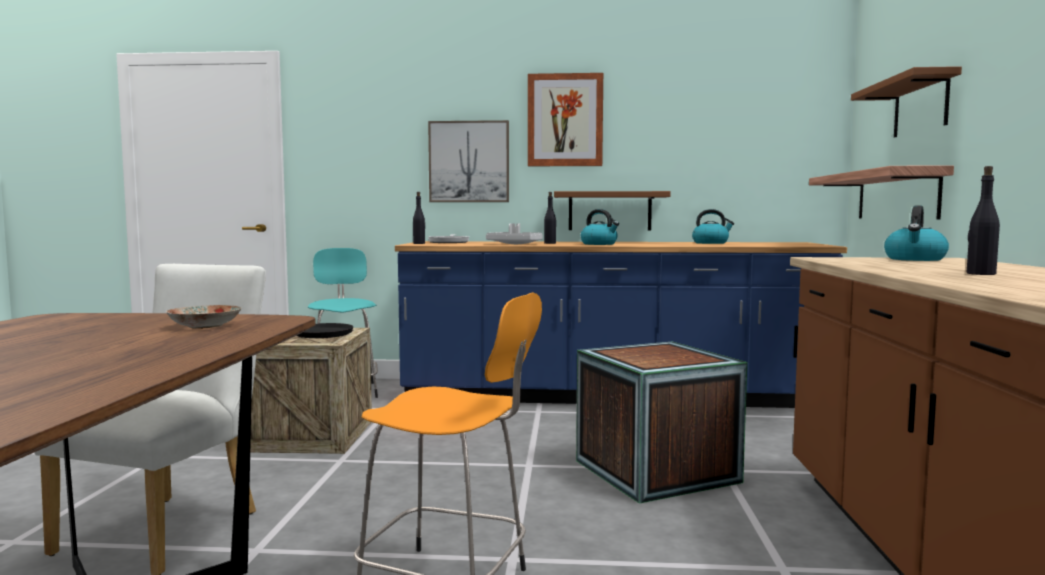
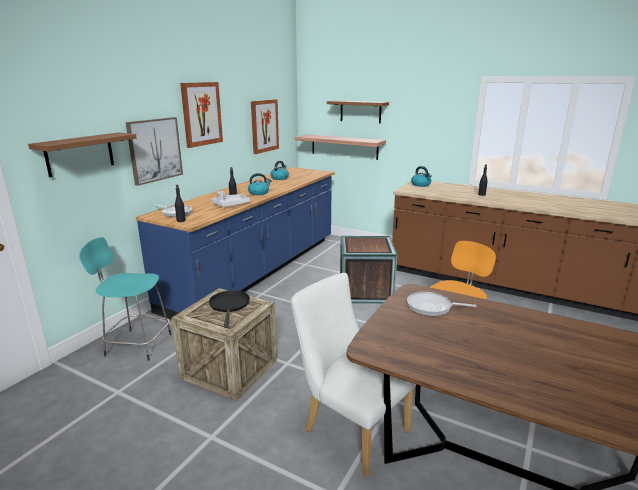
camera: 65 degrees left, 15 degrees up
plate [166,305,241,329] -> frying pan [407,292,477,316]
brown shelf [554,191,671,230] -> brown shelf moved to [28,132,137,177]
none -> picture [251,99,279,154]

